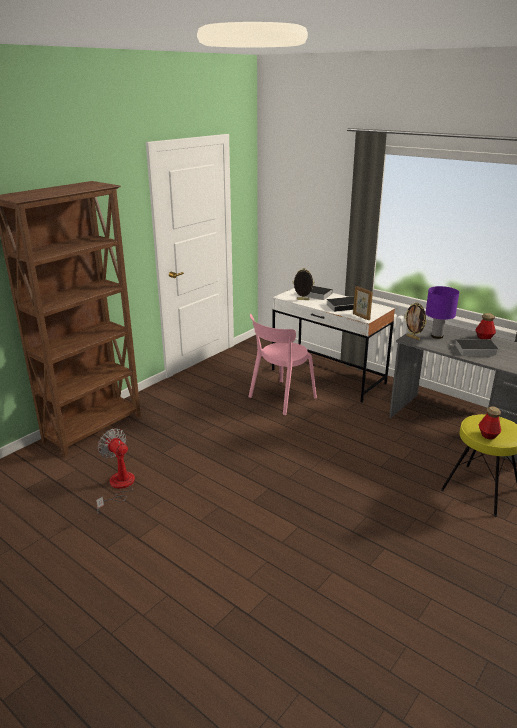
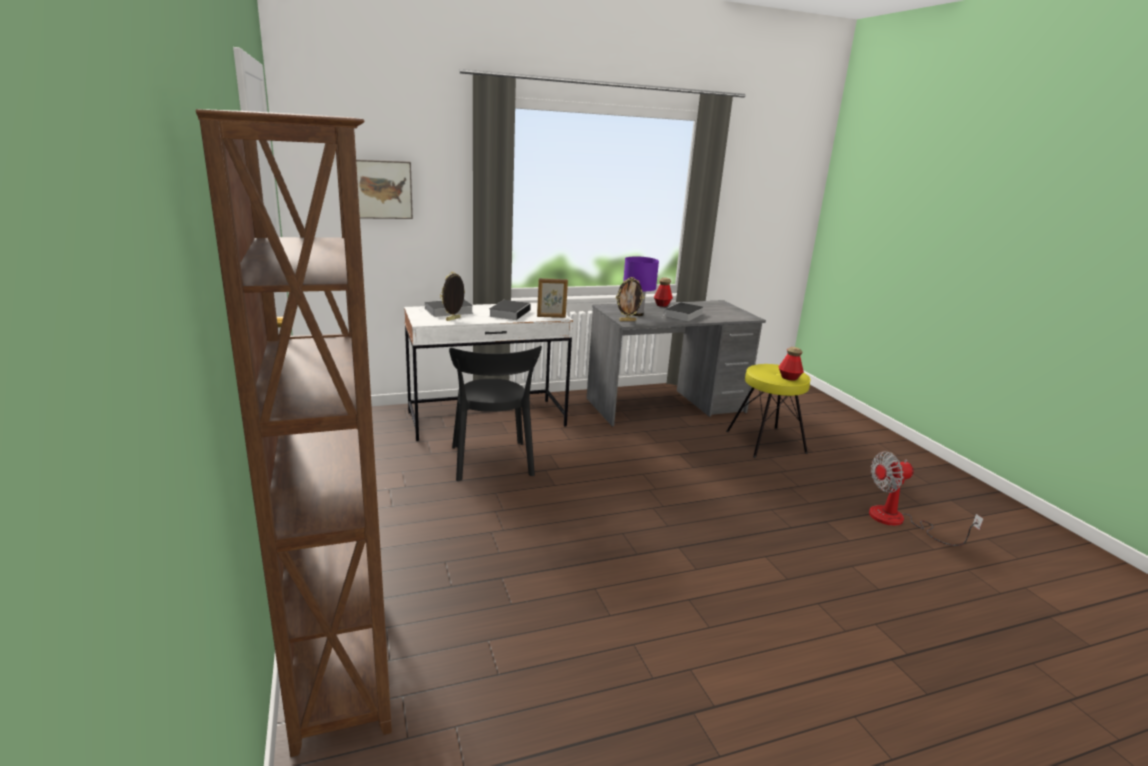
camera: 60 degrees left, 5 degrees down
fan [96,428,135,515] -> fan moved to [869,451,983,546]
pink chair [248,314,317,415] -> black chair [449,346,542,481]
none -> picture [356,160,413,219]

